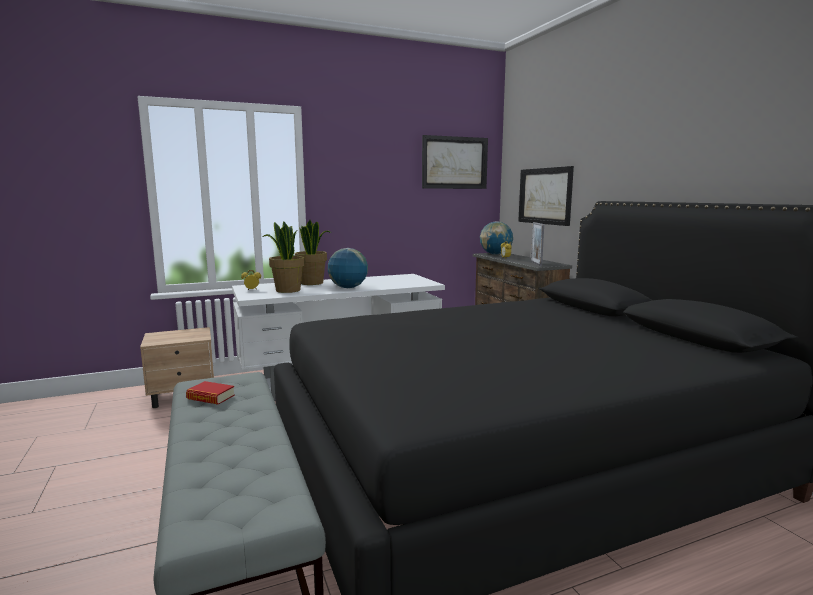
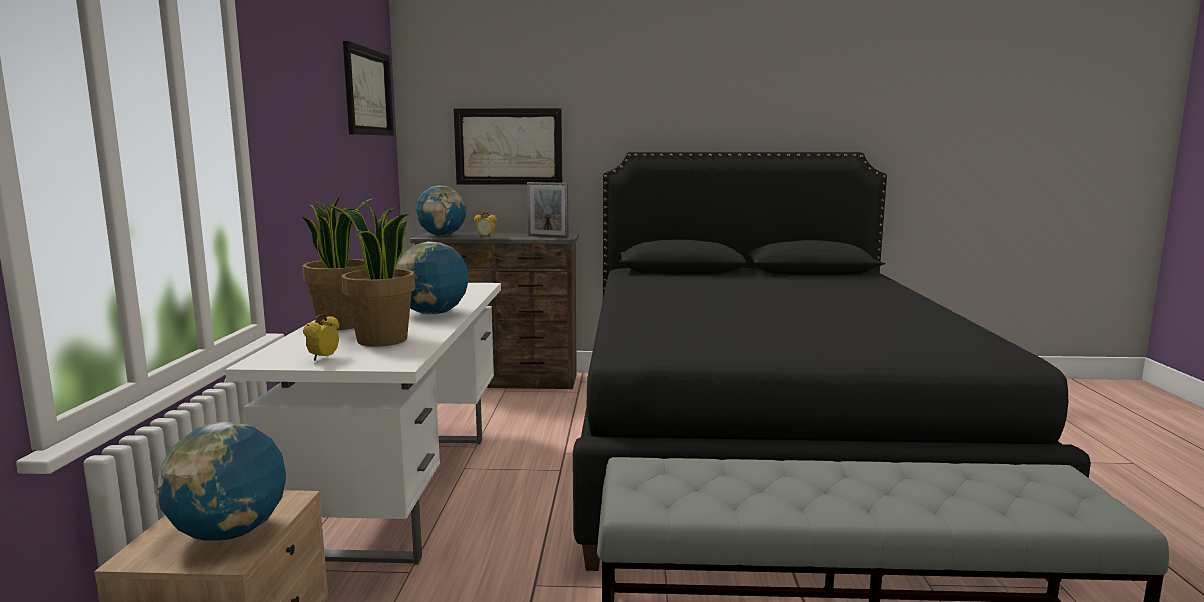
camera: 65 degrees left, 0 degrees up
book [186,381,235,405] -> none
none -> globe [156,421,286,541]

